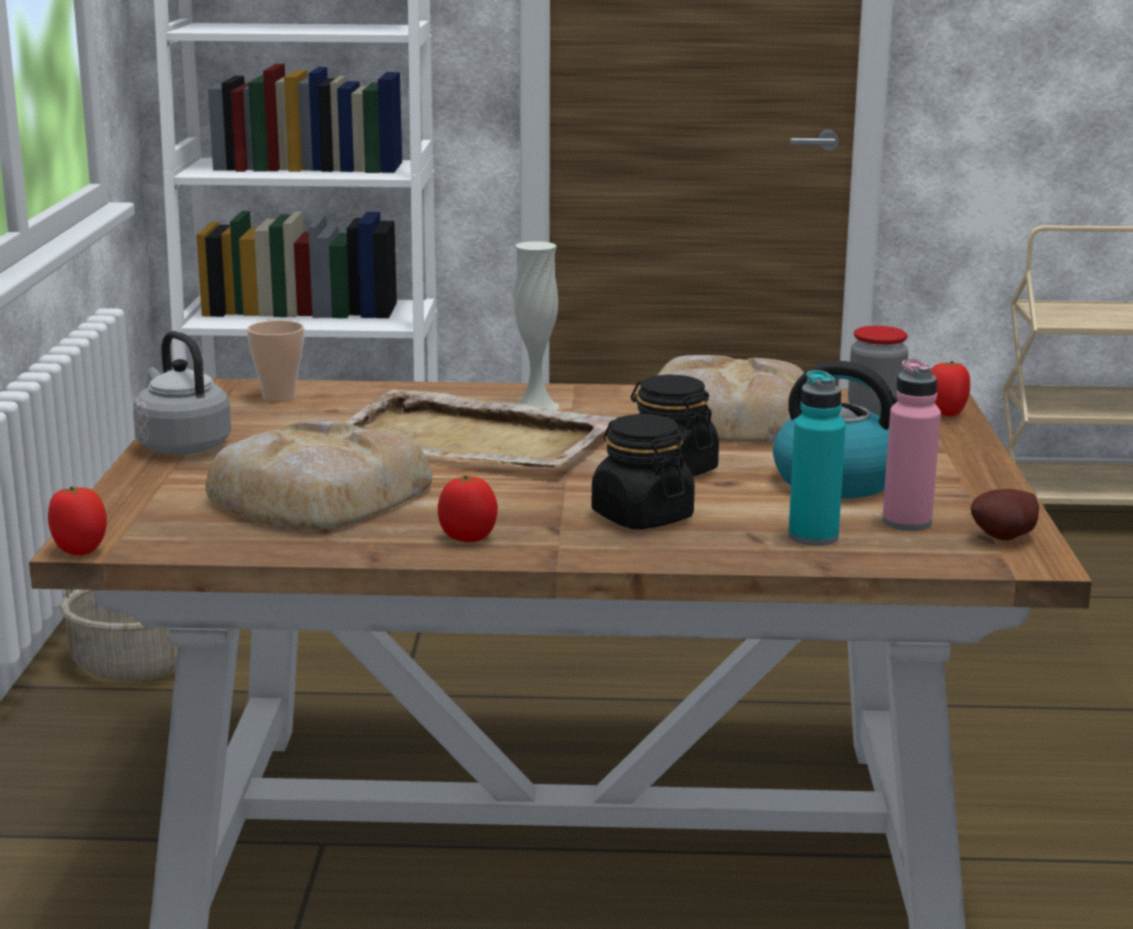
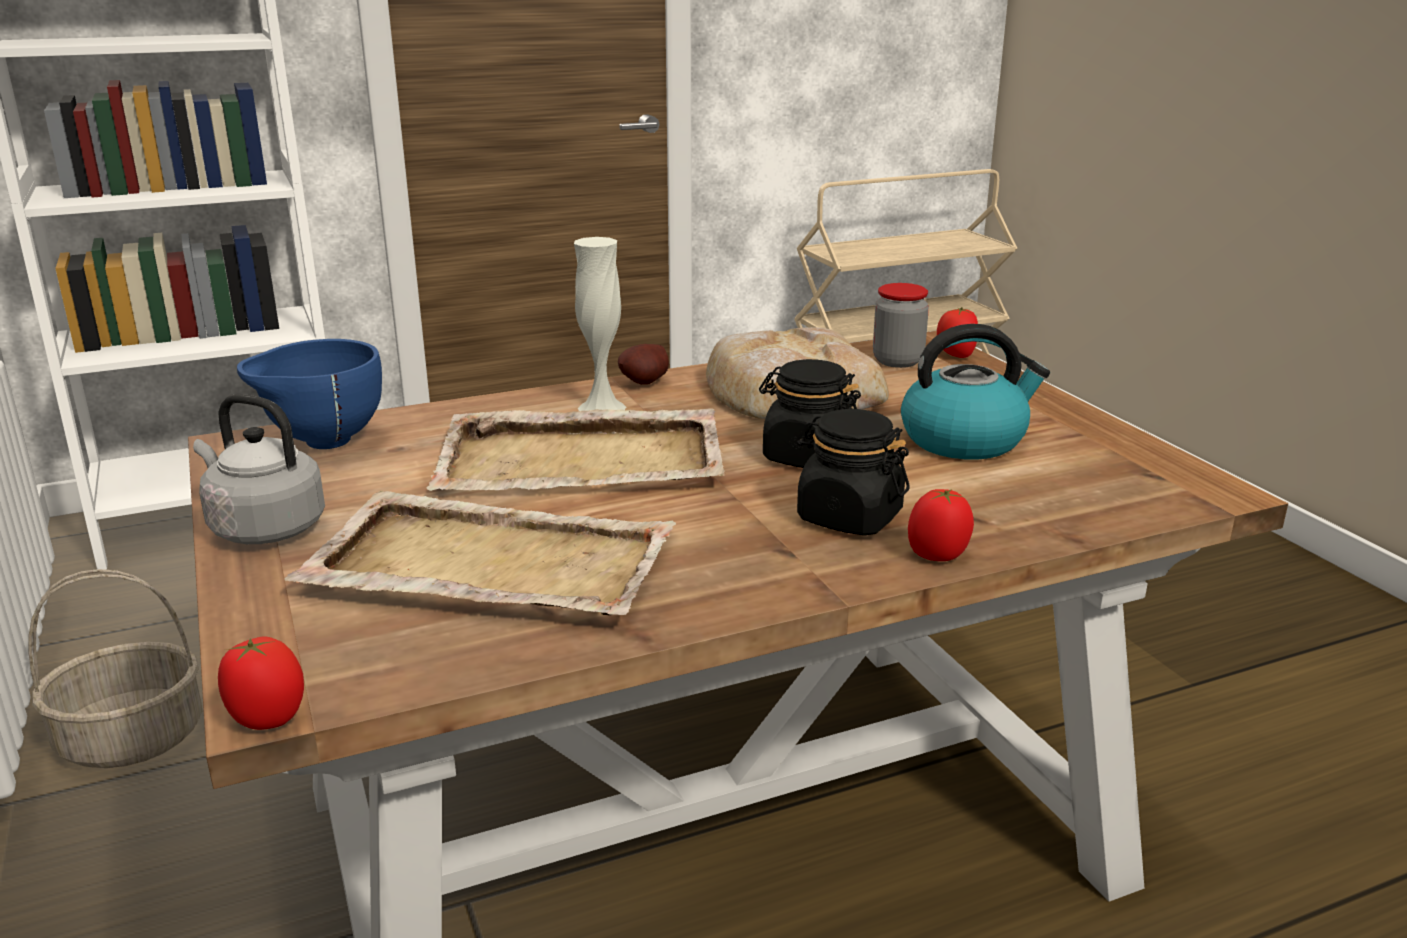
camera: 25 degrees left, 5 degrees up
bread [205,418,432,530] -> beige tray [284,491,676,615]
cup [247,320,304,402] -> blue bowl [237,339,382,449]
tomato [438,475,498,542] -> tomato moved to [908,489,974,561]
turquoise bottle [788,370,846,546] -> none
pink bottle [882,359,941,531] -> none
potato [971,489,1039,541] -> potato moved to [618,344,669,385]

